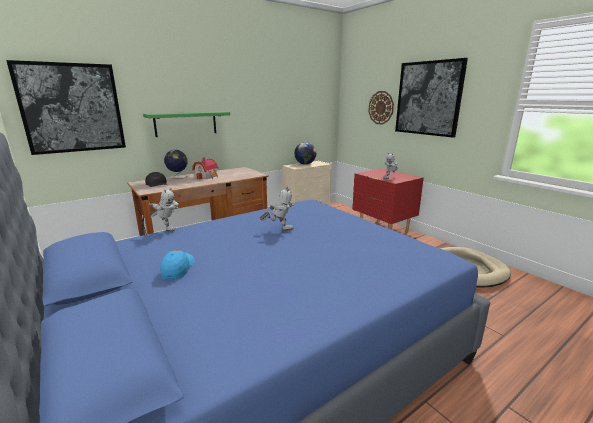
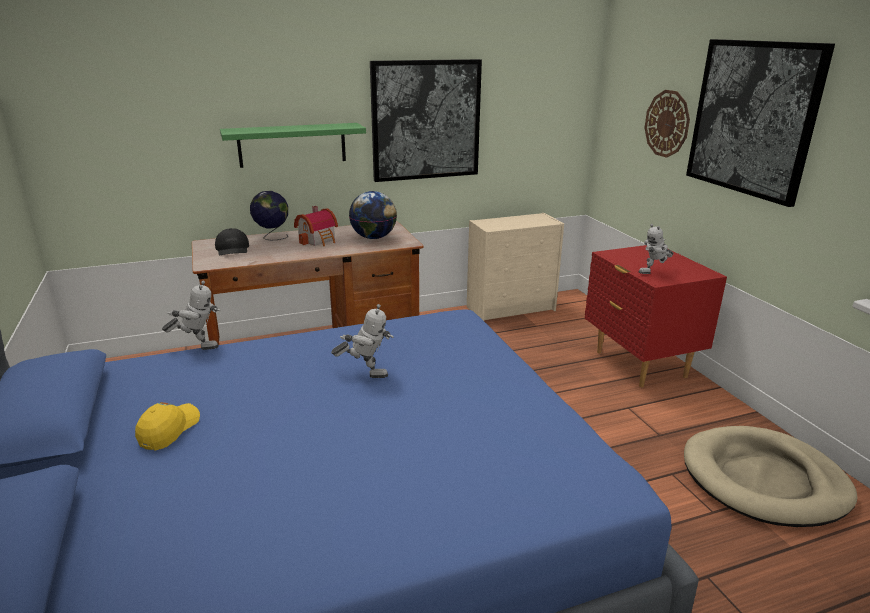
camera: 15 degrees right, 5 degrees up
picture [6,60,126,155] -> picture moved to [370,59,482,182]
toy robot [149,188,179,232] -> toy robot turned 45 degrees counterclockwise [162,281,220,350]
blue cap [160,250,195,280] -> yellow cap [135,402,200,451]
globe [294,142,317,165] -> globe moved to [349,191,397,239]

